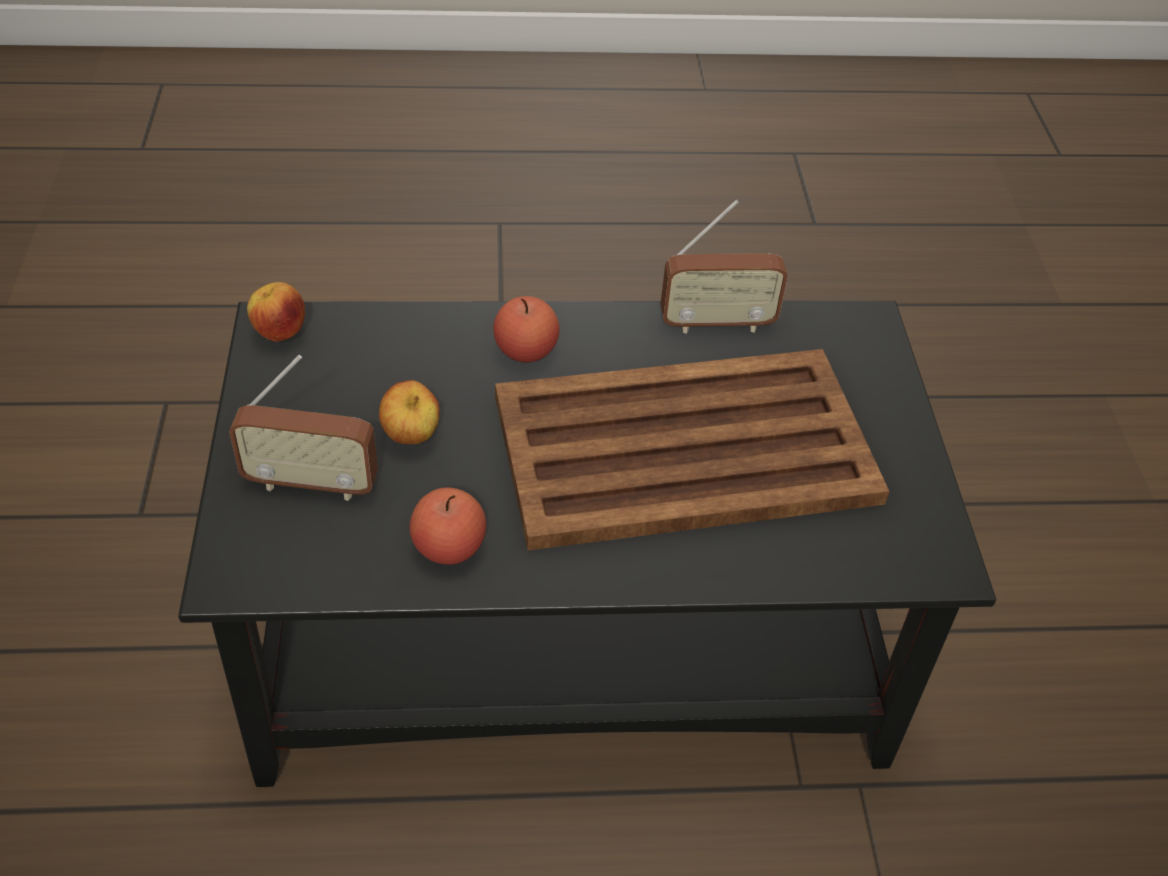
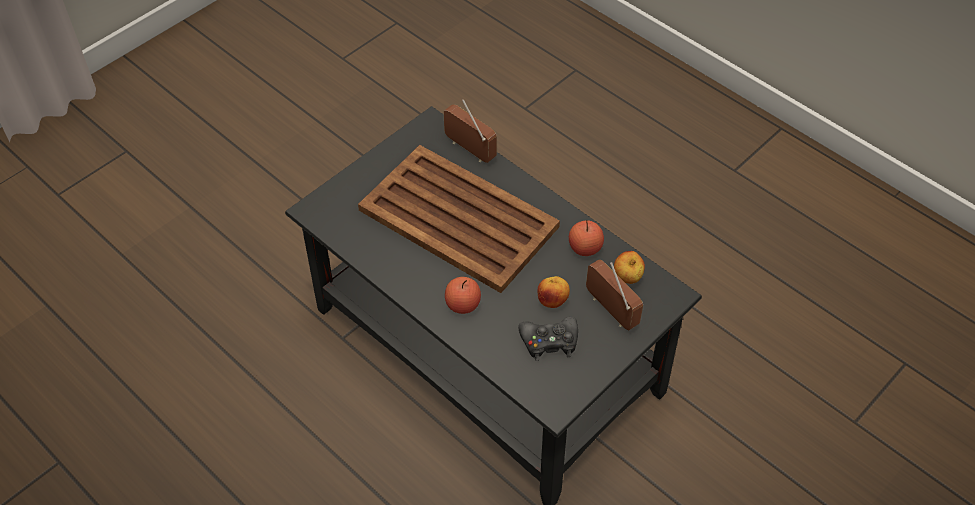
camera: 130 degrees left, 5 degrees up
apple [247,282,305,342] -> apple moved to [614,251,645,284]
radio [661,200,788,334] -> radio moved to [444,99,497,163]
none -> black game controller [518,317,578,361]

